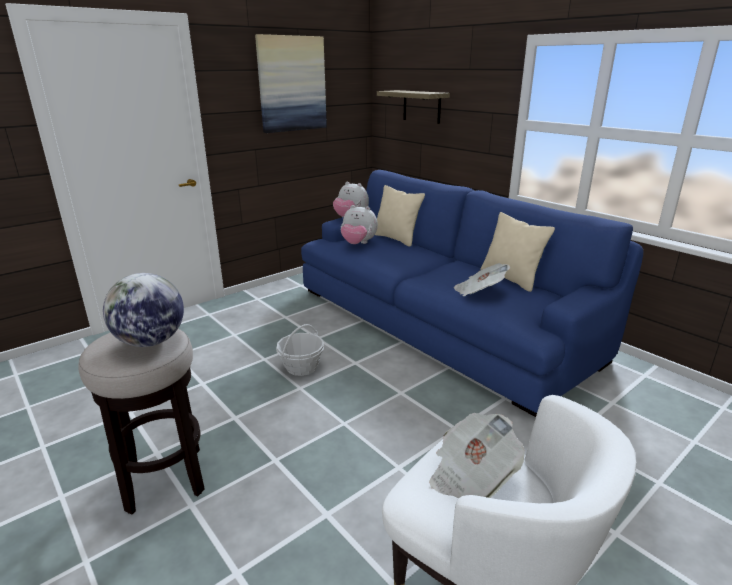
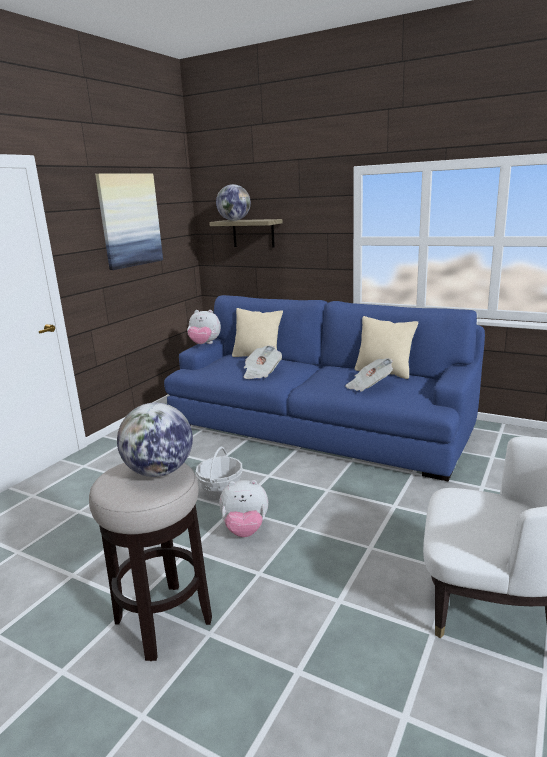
camera: 20 degrees left, 5 degrees down
plush toy [341,205,378,244] -> plush toy moved to [219,480,268,537]
newspaper [429,413,525,499] -> newspaper moved to [243,345,282,379]
none -> globe [216,184,251,221]

